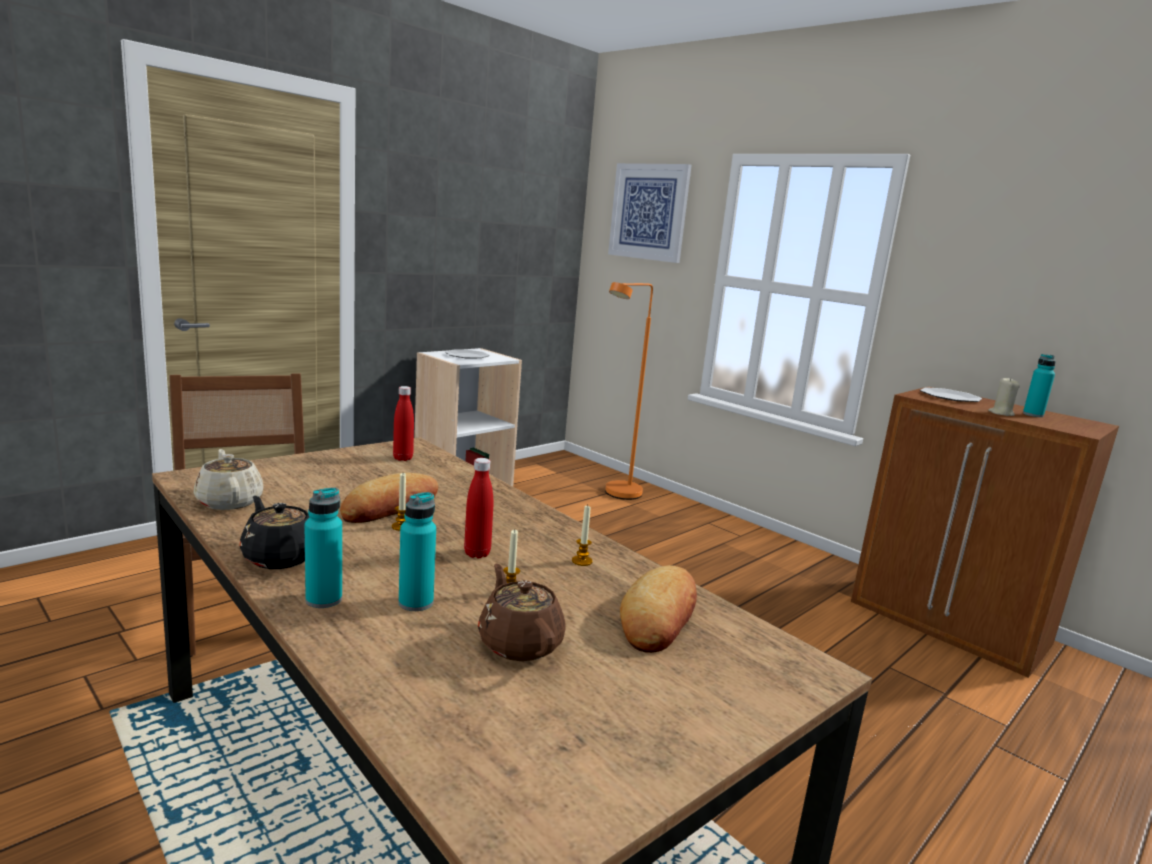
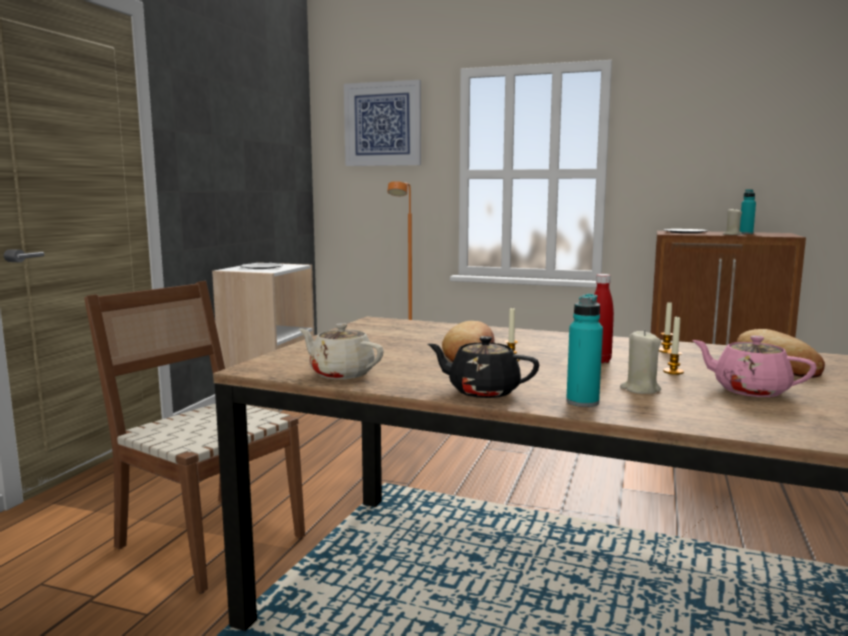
camera: 25 degrees left, 5 degrees down
red bottle [393,386,414,461] -> none
turquoise bottle [399,492,436,611] -> beige candle [620,330,661,394]
brown teapot [478,564,566,661] -> pink teapot [692,336,817,397]

